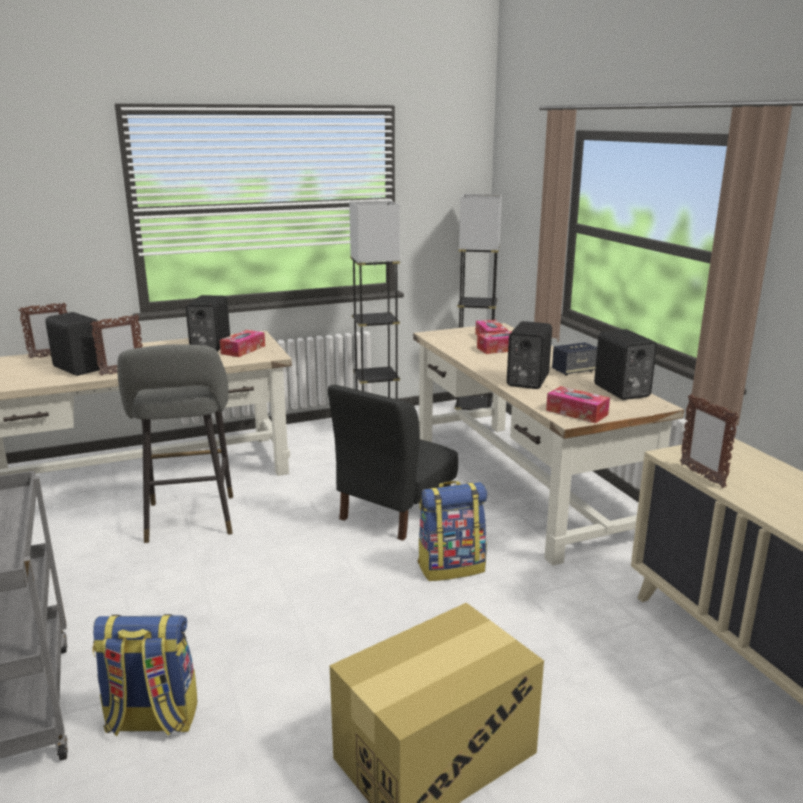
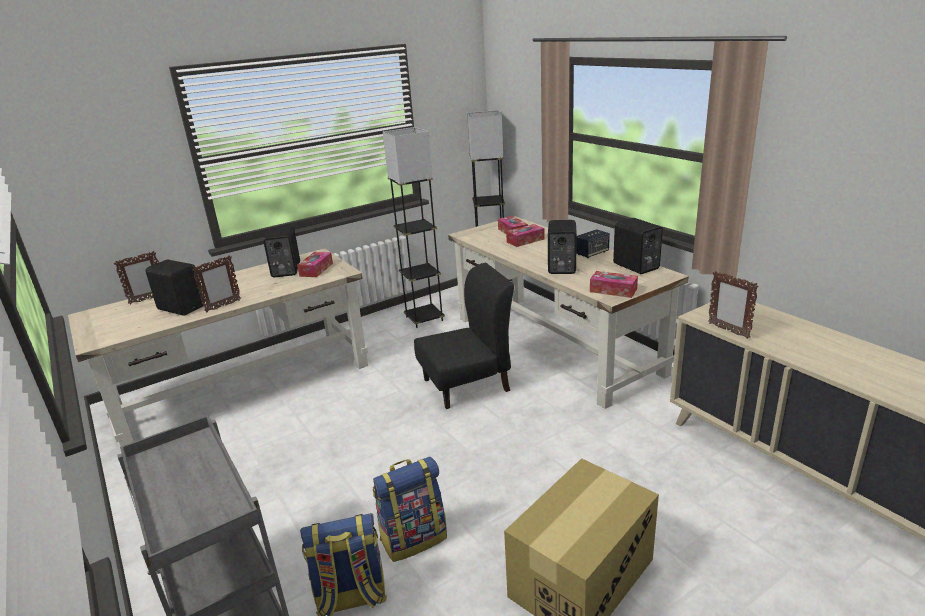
camera: 10 degrees left, 5 degrees up
grey stool [117,344,233,543] -> none
black chair [328,384,458,541] -> black chair turned 135 degrees counterclockwise [414,263,514,409]
backpack [417,481,487,581] -> backpack moved to [373,457,447,562]

